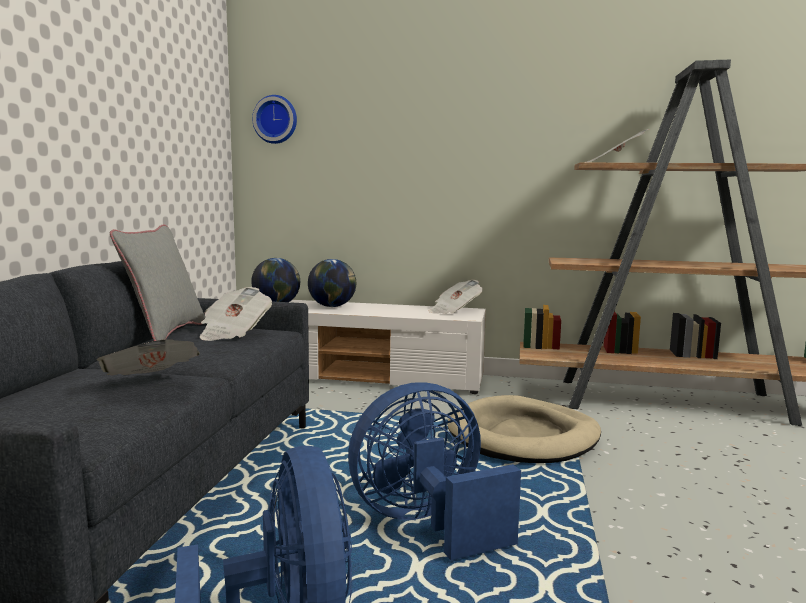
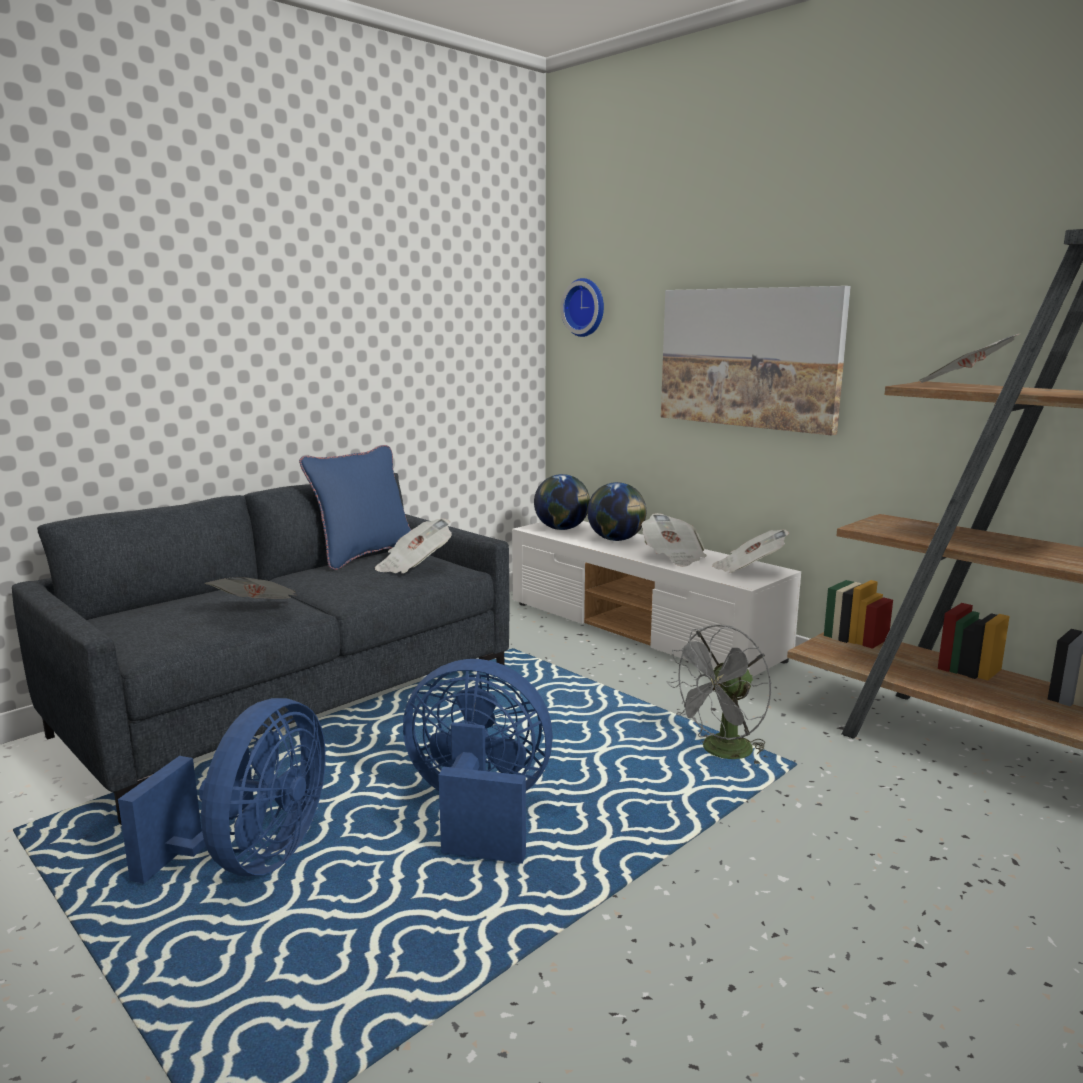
camera: 35 degrees right, 5 degrees up
grey pillow [109,224,205,341] -> blue pillow [299,445,411,570]
beige dog bed [447,395,601,463] -> grey fan [666,624,771,766]
none -> newspaper [641,513,707,567]
none -> picture [661,286,851,436]

